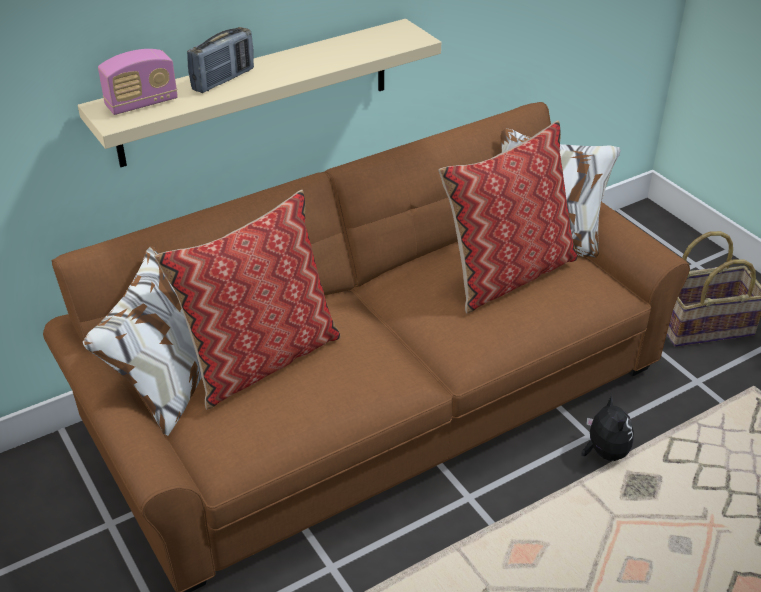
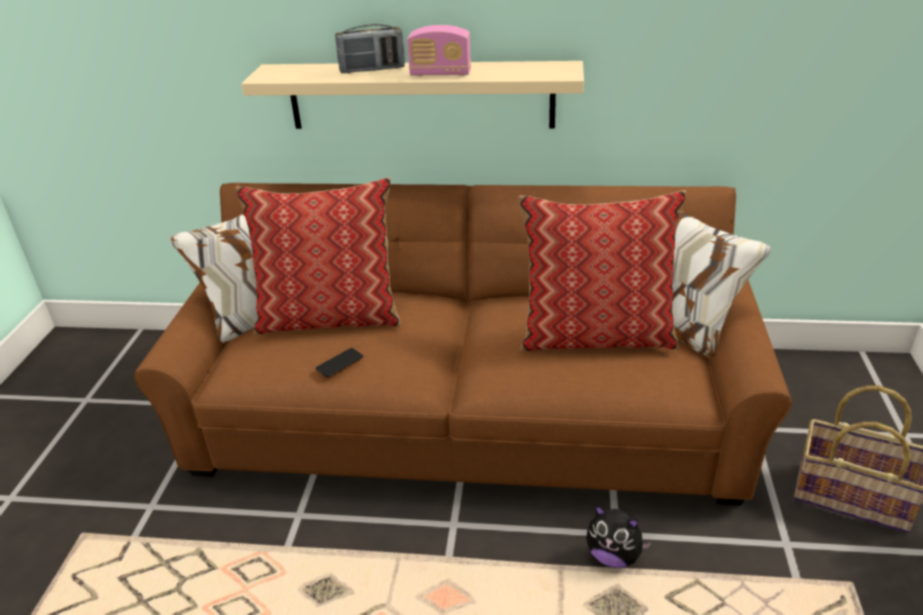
camera: 40 degrees right, 5 degrees down
radio [98,49,178,115] -> radio moved to [407,25,471,76]
plush toy [581,395,634,461] -> plush toy turned 90 degrees clockwise [586,505,651,568]
none -> phone [316,348,363,377]

